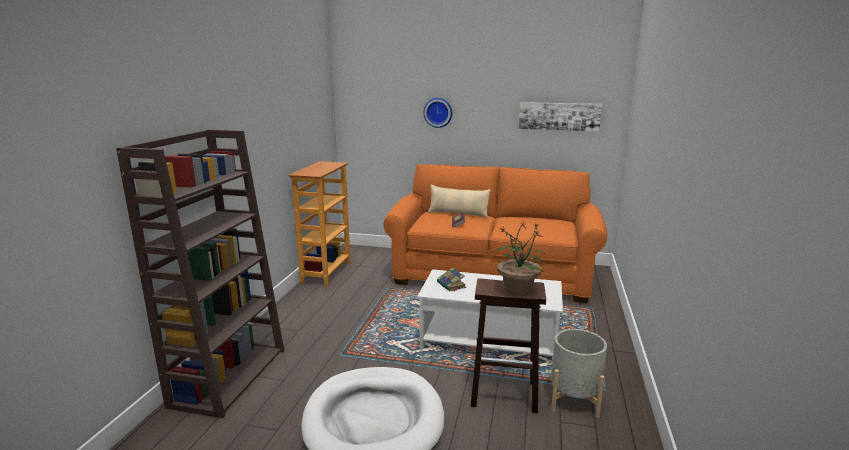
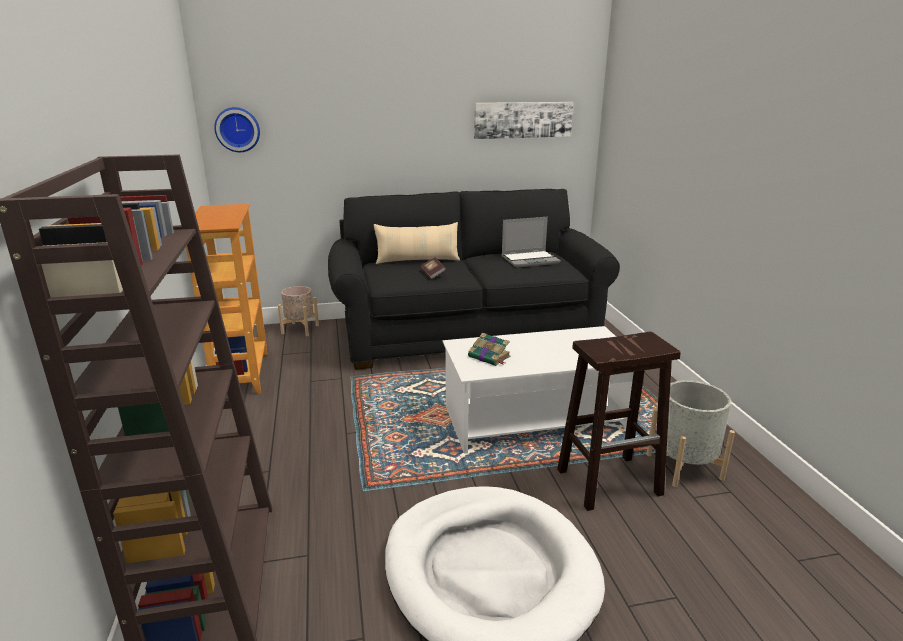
camera: 25 degrees left, 5 degrees up
orange sofa [383,165,607,303] -> black sofa [328,189,620,370]
wall clock [424,98,452,128] -> wall clock moved to [214,107,260,152]
potted plant [493,222,545,296] -> none
none -> beige planter [278,286,319,336]
none -> laptop [501,217,561,268]

